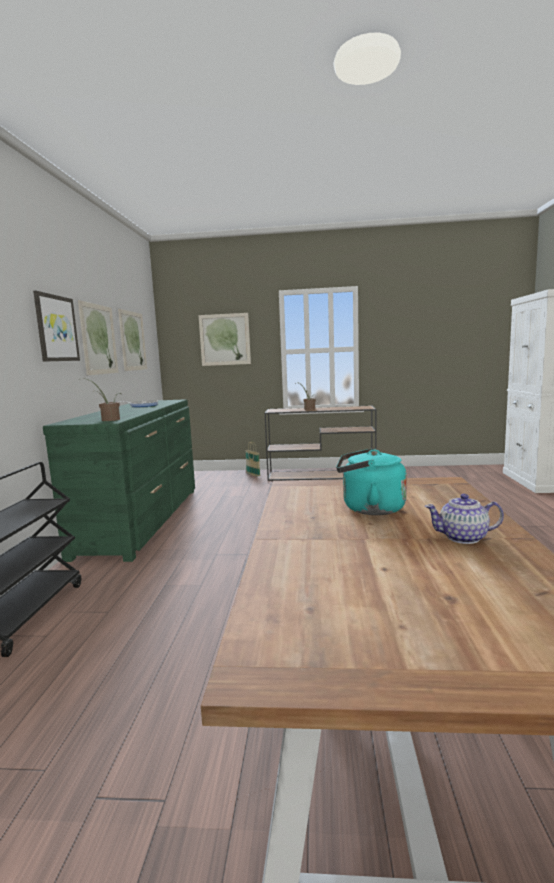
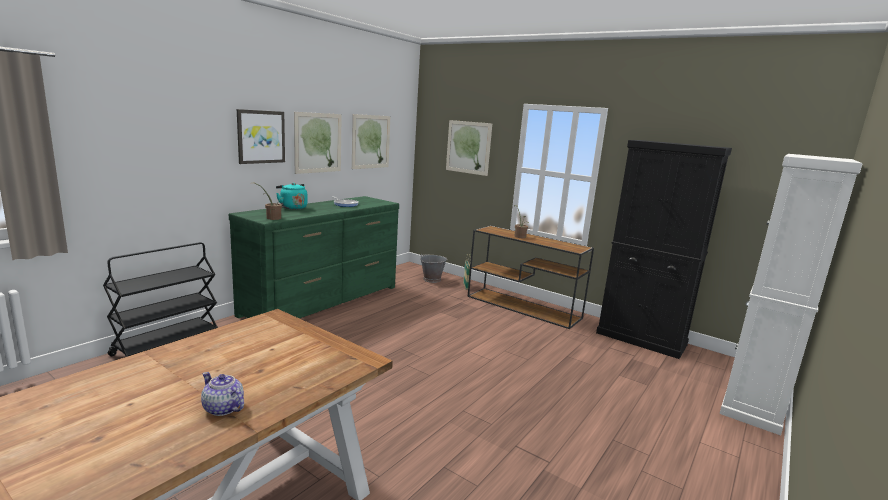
camera: 30 degrees right, 5 degrees up
turquoise kettle [336,448,407,515] -> turquoise kettle moved to [276,183,307,210]
none -> grey bucket [420,254,447,283]
none -> black cabinet [596,140,732,359]

